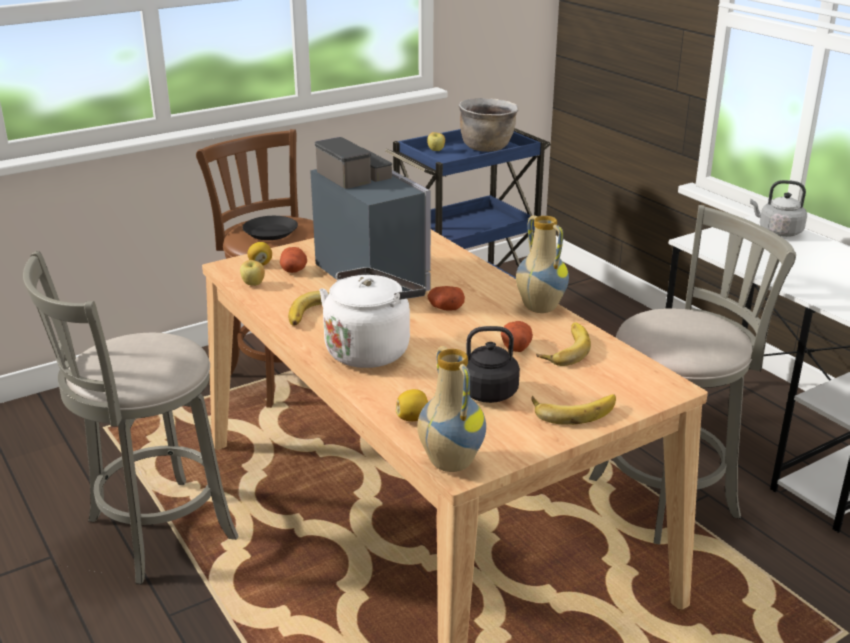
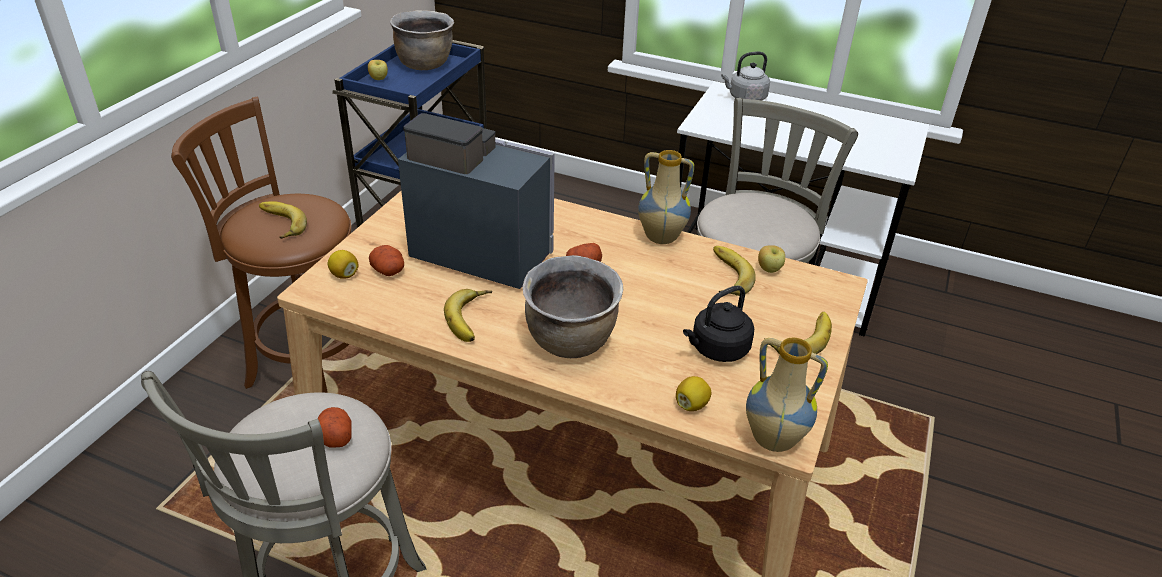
camera: 35 degrees left, 10 degrees up
apple [240,260,265,286] -> apple moved to [758,246,785,273]
black plate [242,216,298,240] -> banana [259,201,307,239]
white kettle [319,267,426,368] -> brown cooking pot [522,255,623,358]
potato [501,321,533,352] -> potato moved to [317,407,352,448]

